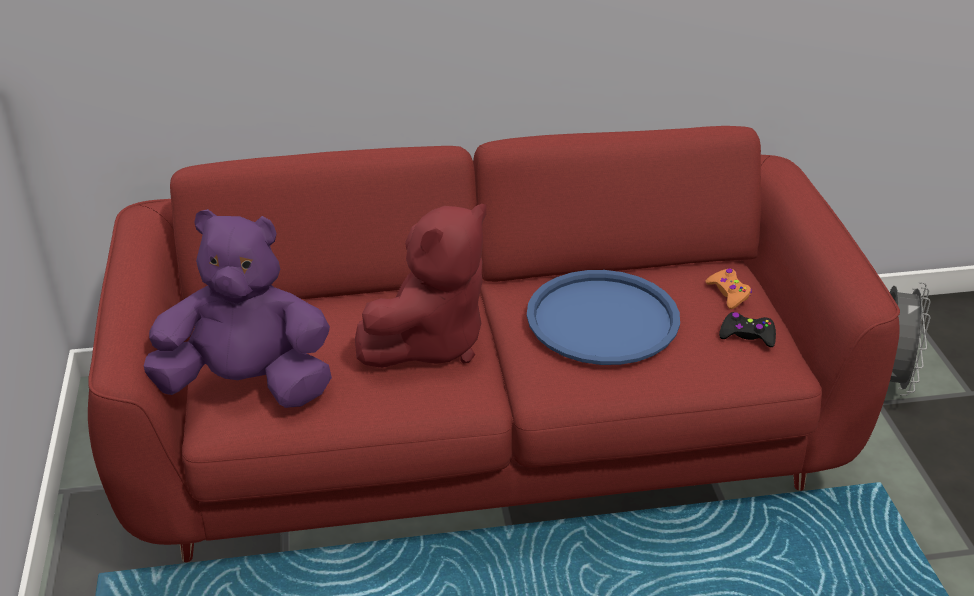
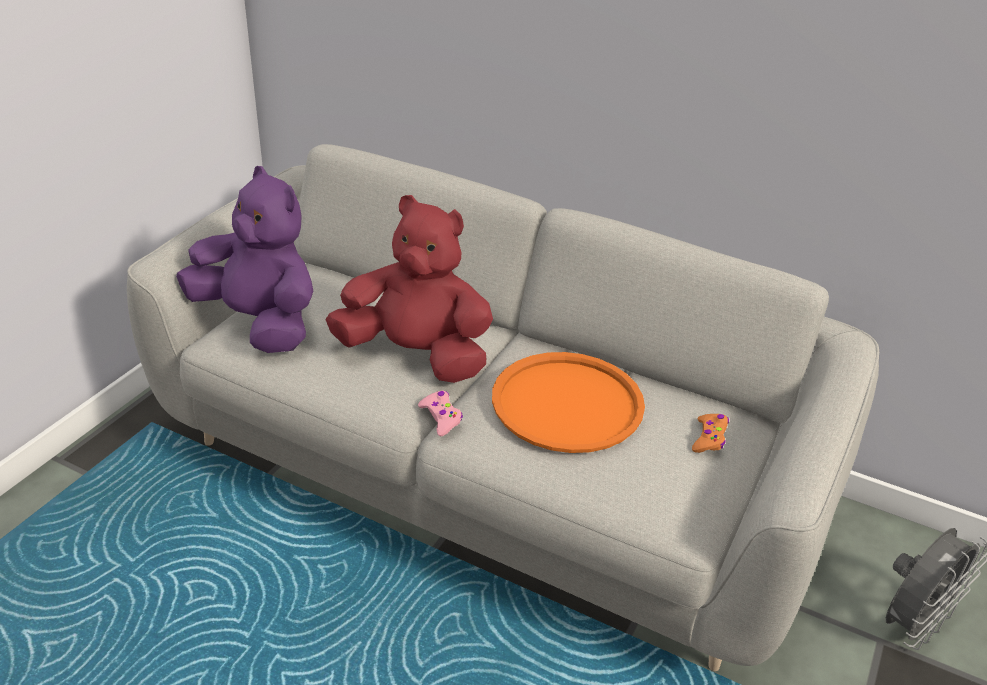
camera: 35 degrees right, 0 degrees up
red sofa [88,126,900,562] -> grey sofa [127,144,879,671]
red plush toy [355,204,486,368] -> red plush toy turned 150 degrees counterclockwise [326,195,493,383]
blue tray [527,270,680,365] -> orange tray [492,352,645,453]
black game controller [719,312,776,347] -> none
none -> pink game controller [418,391,463,436]

